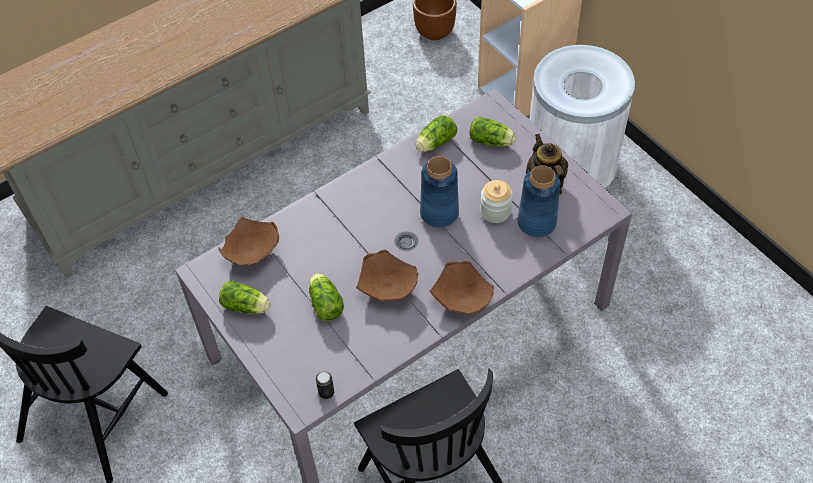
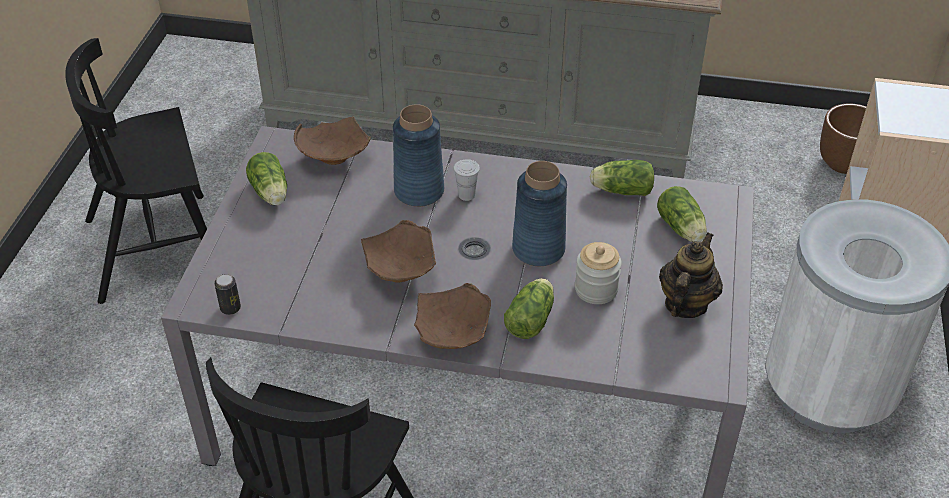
camera: 45 degrees right, 10 degrees down
lettuce [309,273,344,321] -> lettuce moved to [504,278,554,339]
blue vase [517,165,560,237] -> blue vase moved to [393,104,444,207]
none -> white cup [453,159,480,201]

